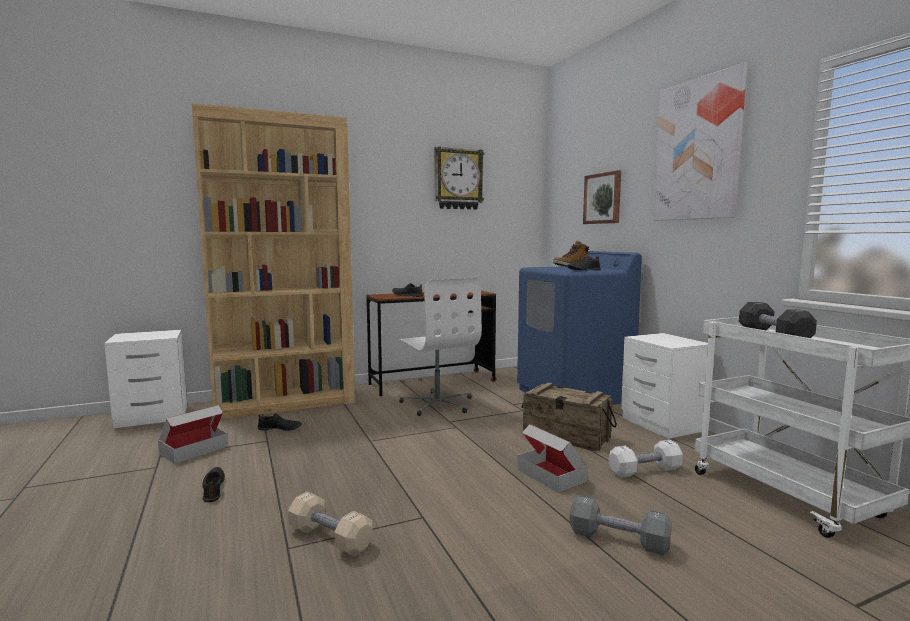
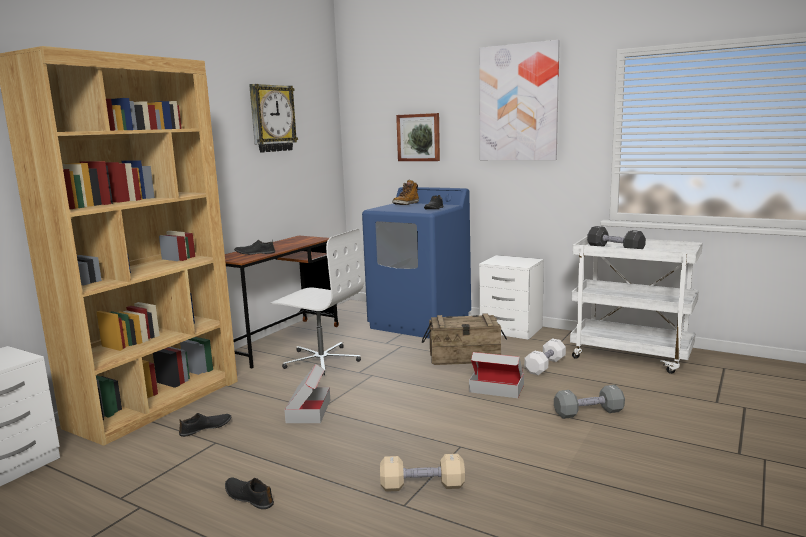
camera: 35 degrees left, 5 degrees up
cardboard box [158,405,228,464] -> cardboard box moved to [284,364,330,423]

